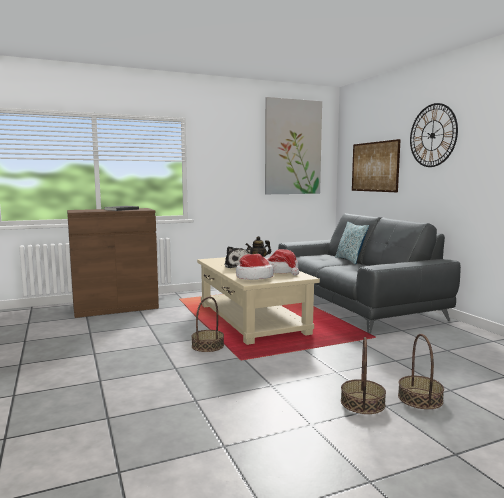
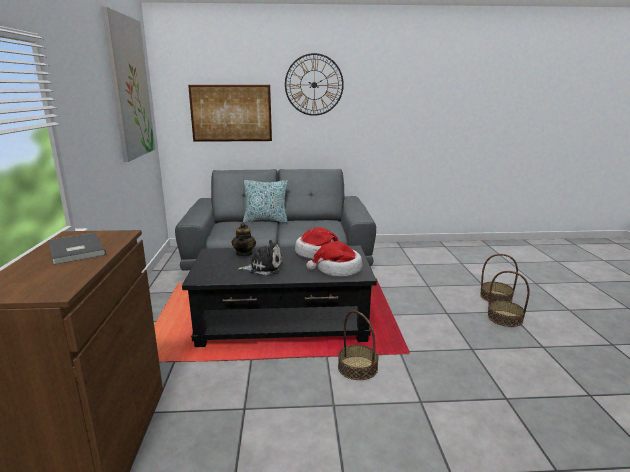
camera: 70 degrees left, 10 degrees up
beige coffee table [197,257,320,345] -> black coffee table [182,246,377,347]

